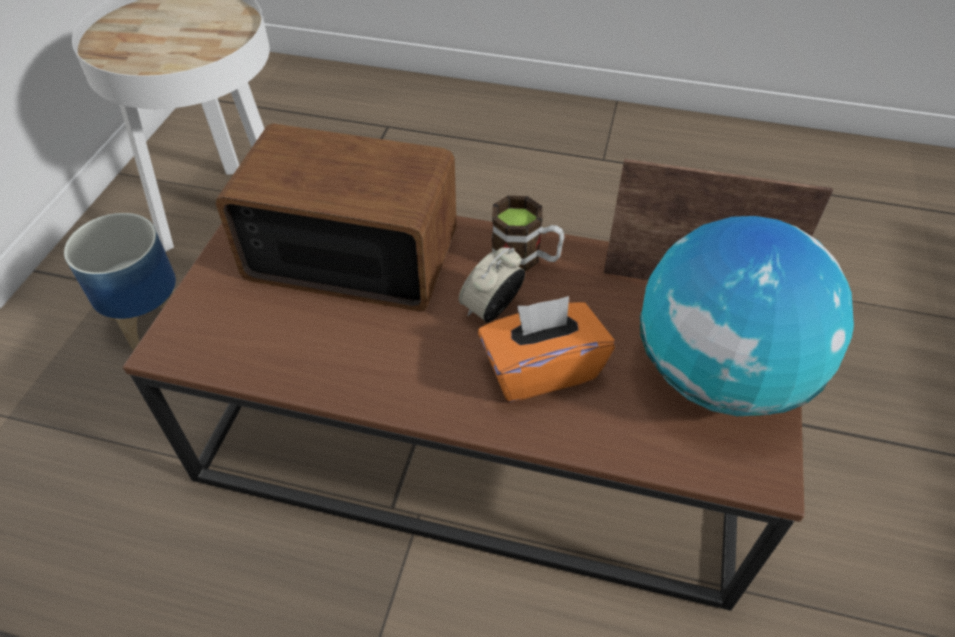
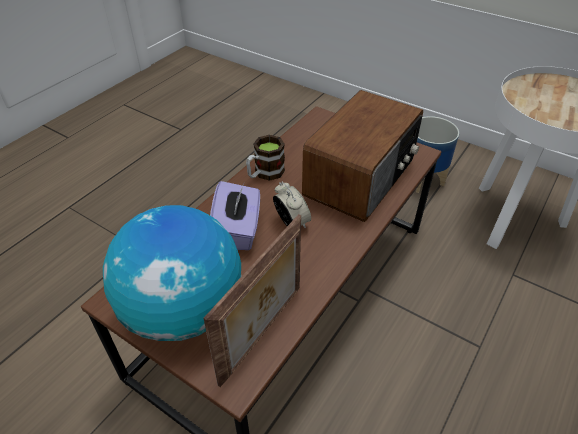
camera: 110 degrees right, 5 degrees down
orange tissue box [478,296,615,402] -> purple tissue box [210,181,260,250]
mug [492,196,565,272] -> mug moved to [246,135,285,181]

